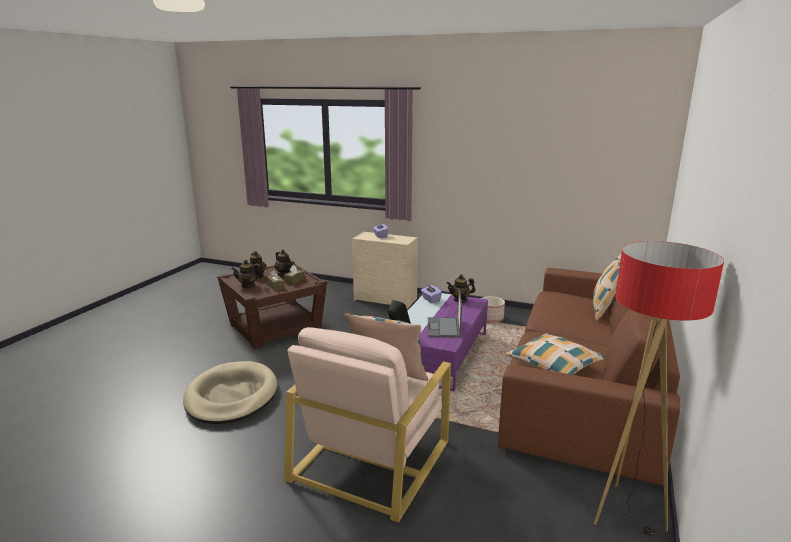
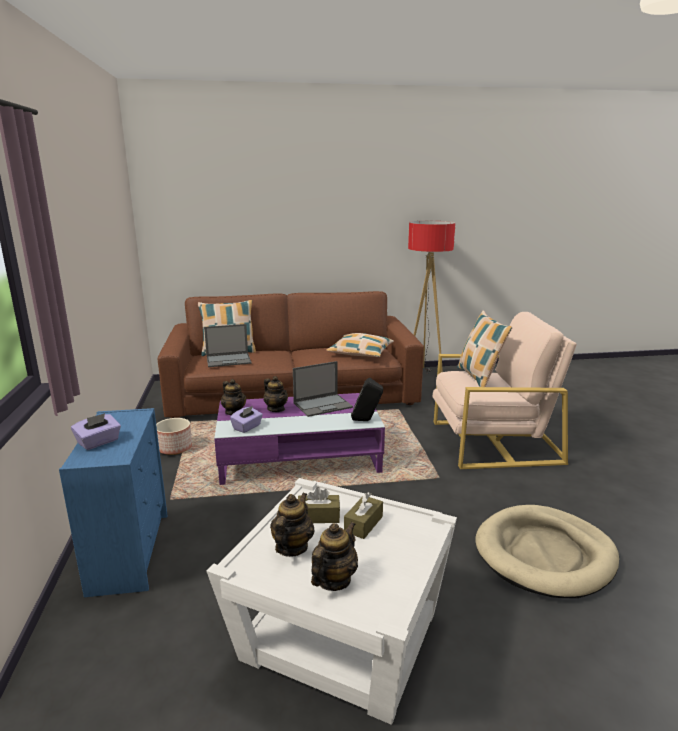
camera: 120 degrees left, 0 degrees up
brown side table [217,261,327,348] -> white side table [206,478,457,725]
teapot [231,260,263,288] -> teapot moved to [264,376,288,412]
beige dresser [352,231,418,309] -> blue dresser [59,408,168,597]
none -> laptop [204,324,251,367]

